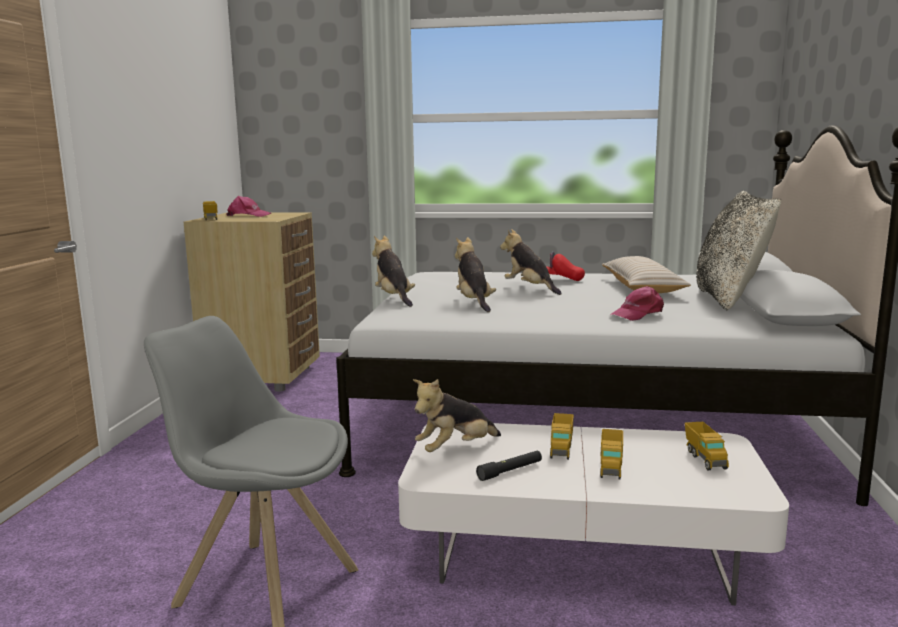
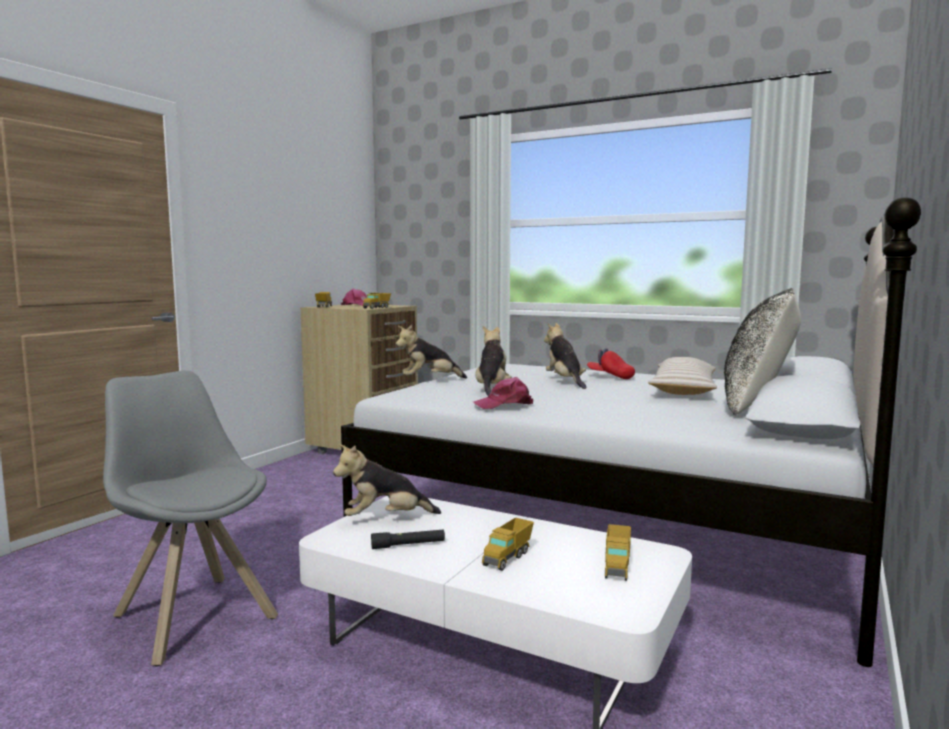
camera: 20 degrees right, 5 degrees down
plush toy [372,235,415,307] -> plush toy turned 105 degrees counterclockwise [396,325,467,379]
toy truck [550,413,574,460] -> toy truck moved to [363,293,391,309]
pink cap [610,286,664,321] -> pink cap moved to [473,377,533,409]

